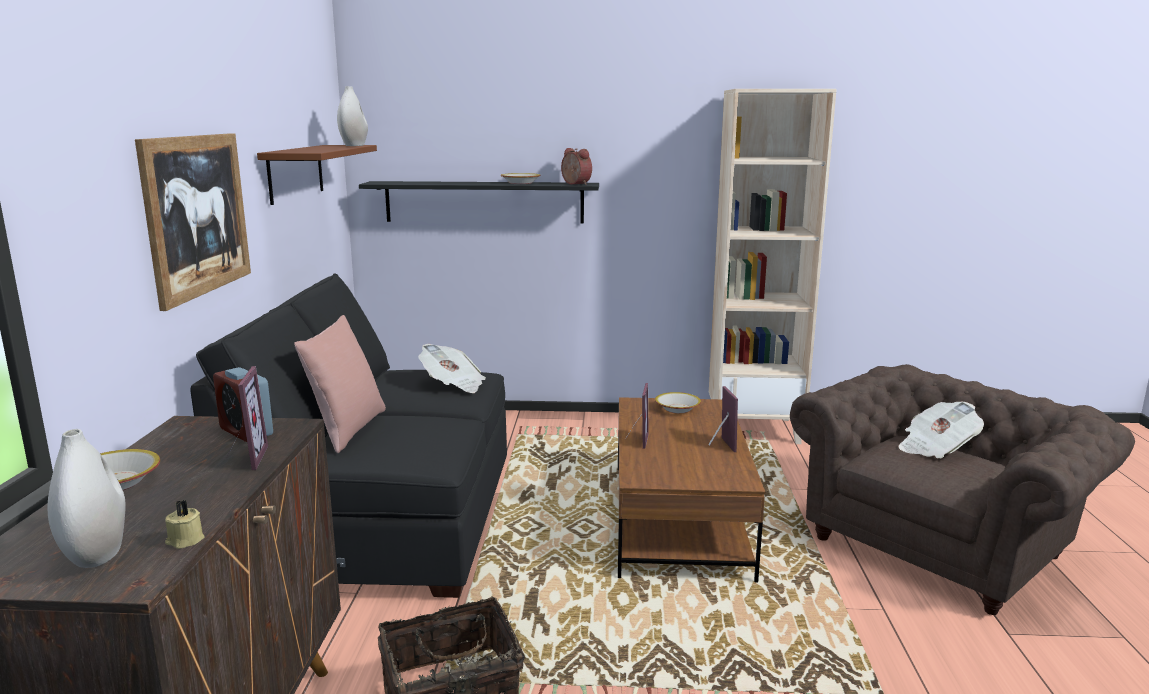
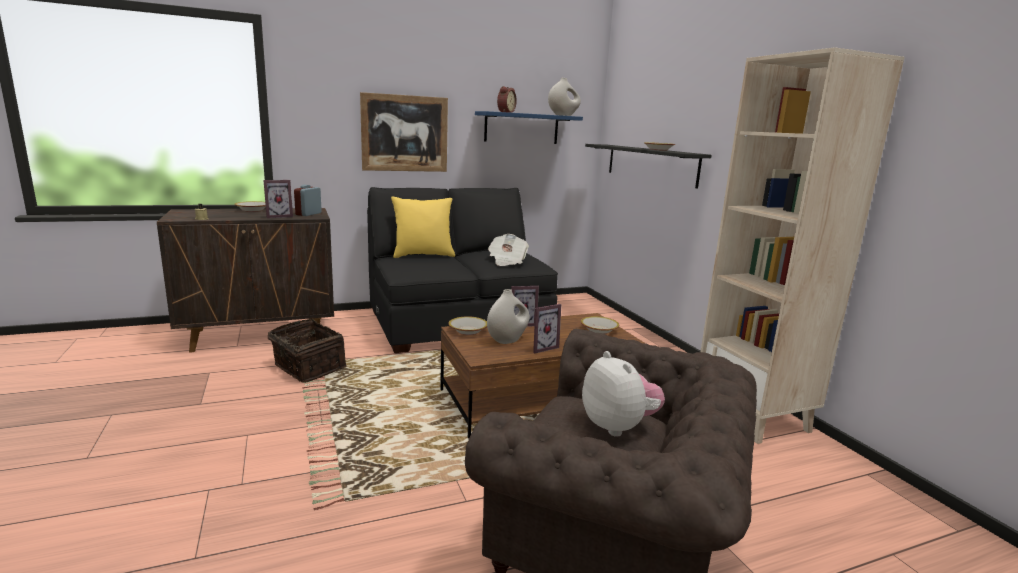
camera: 65 degrees right, 0 degrees up
white vase [47,429,126,568] -> white vase moved to [487,289,530,344]
brown shelf [257,145,377,205] -> blue shelf [475,111,583,144]
pink pillow [294,315,386,453] -> yellow pillow [391,196,455,258]
alarm clock [561,148,592,185] -> alarm clock moved to [497,86,517,113]
newspaper [898,402,984,458] -> plush toy [582,351,665,437]
none -> bowl [448,316,487,335]

